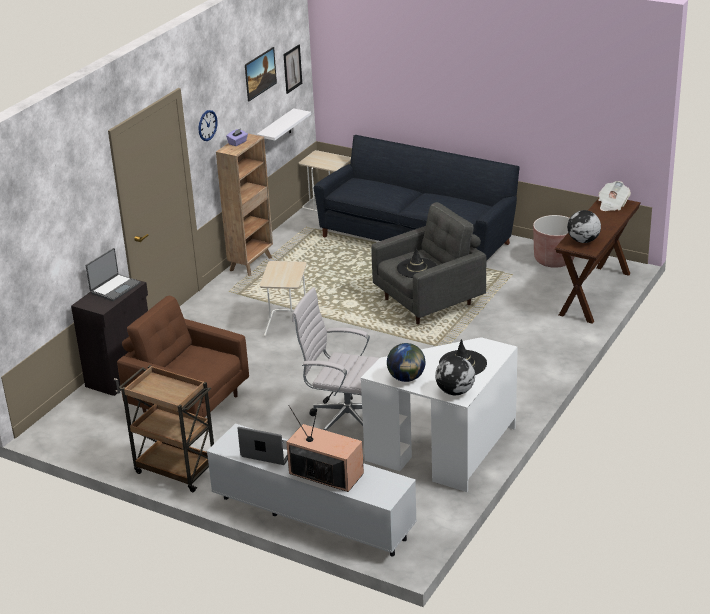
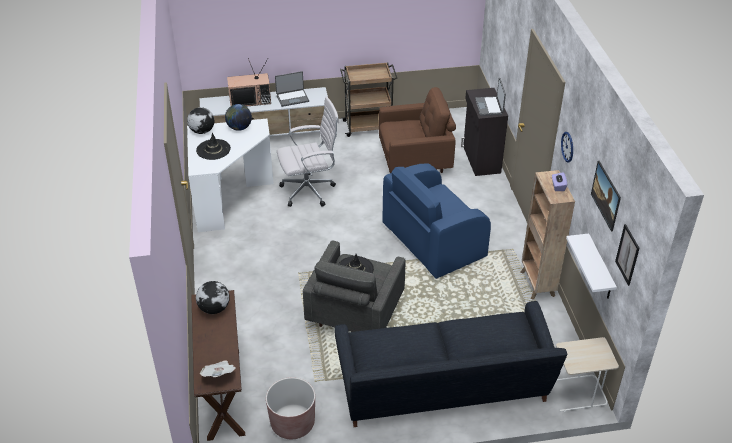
camera: 140 degrees right, 10 degrees up
beige side table [260,261,307,337] -> blue armchair [382,164,491,279]

